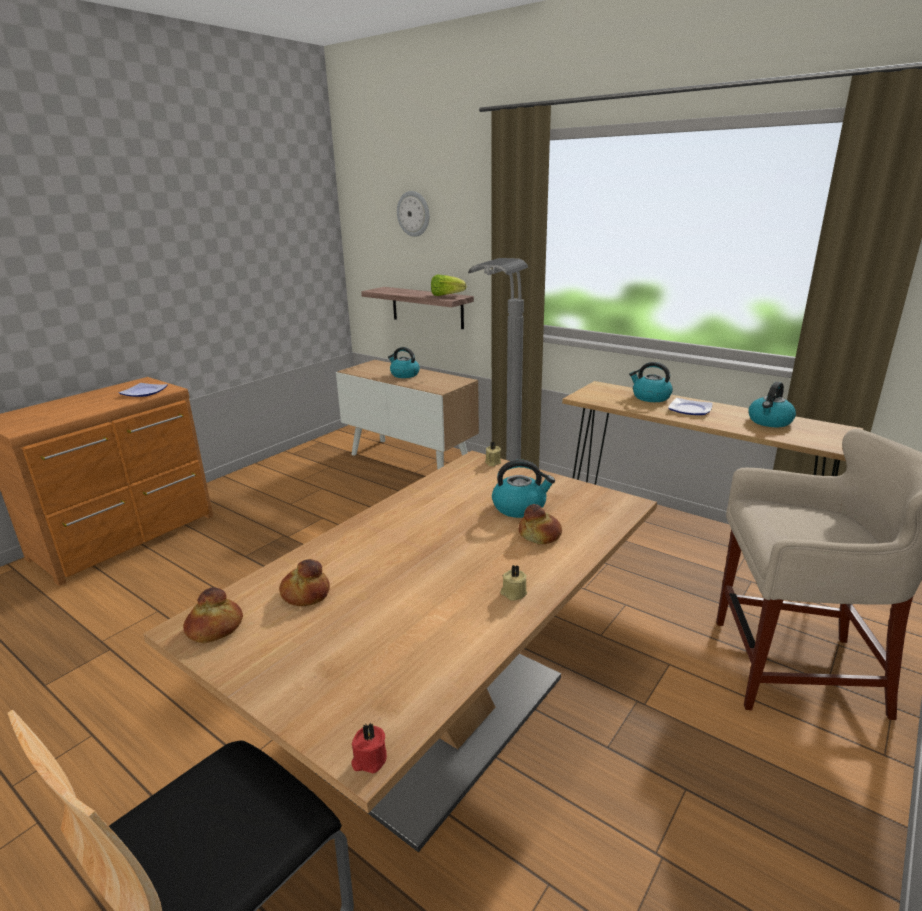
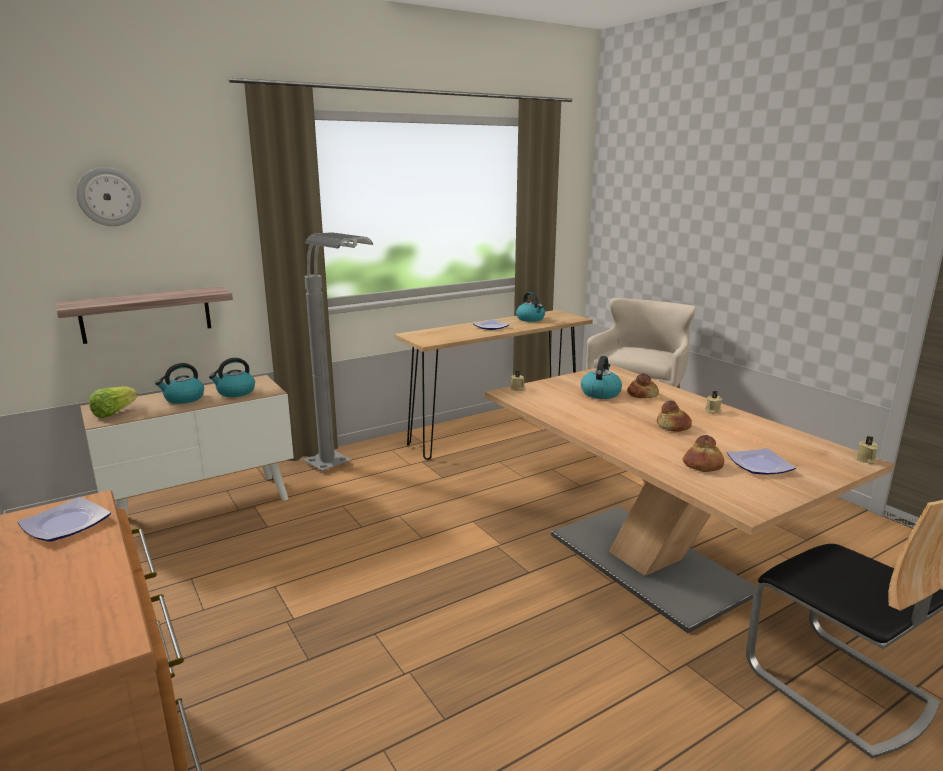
camera: 70 degrees left, 5 degrees down
bread [183,587,243,643] -> bread moved to [657,401,692,432]
red candle [351,722,387,773] -> beige candle [855,436,878,464]
lettuce [431,274,466,296] -> lettuce moved to [89,386,138,418]
kettle [629,362,673,402] -> kettle moved to [209,358,255,397]
none -> plate [727,448,796,475]

